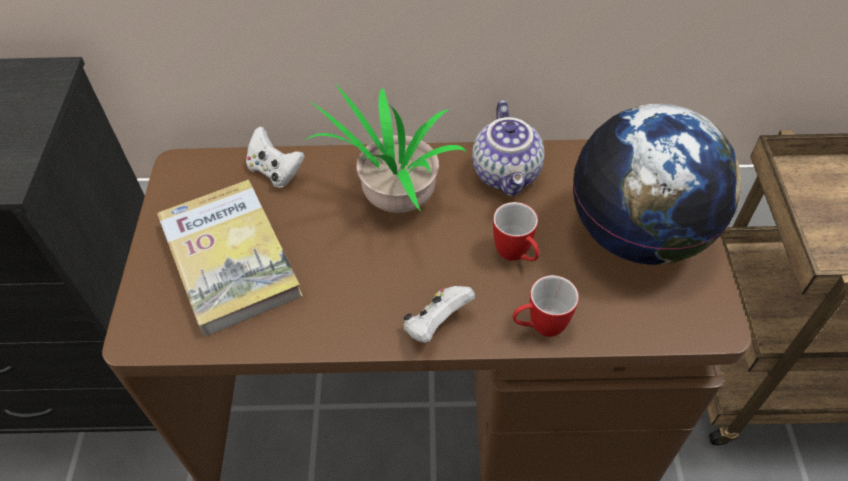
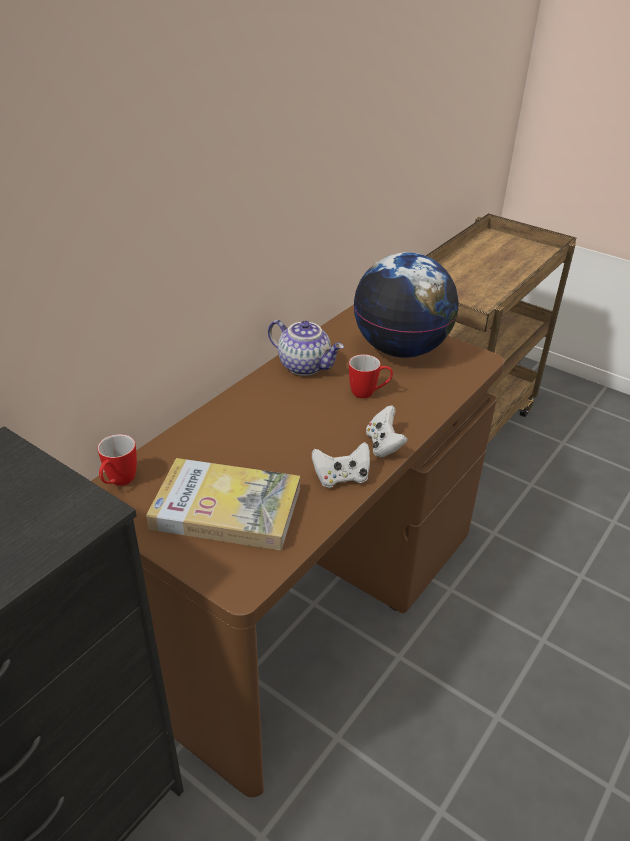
camera: 55 degrees left, 15 degrees down
white game controller [246,126,305,188] -> white game controller moved to [312,442,370,488]
potted plant [305,82,467,213] -> none
mug [512,275,579,337] -> mug moved to [97,434,137,486]

